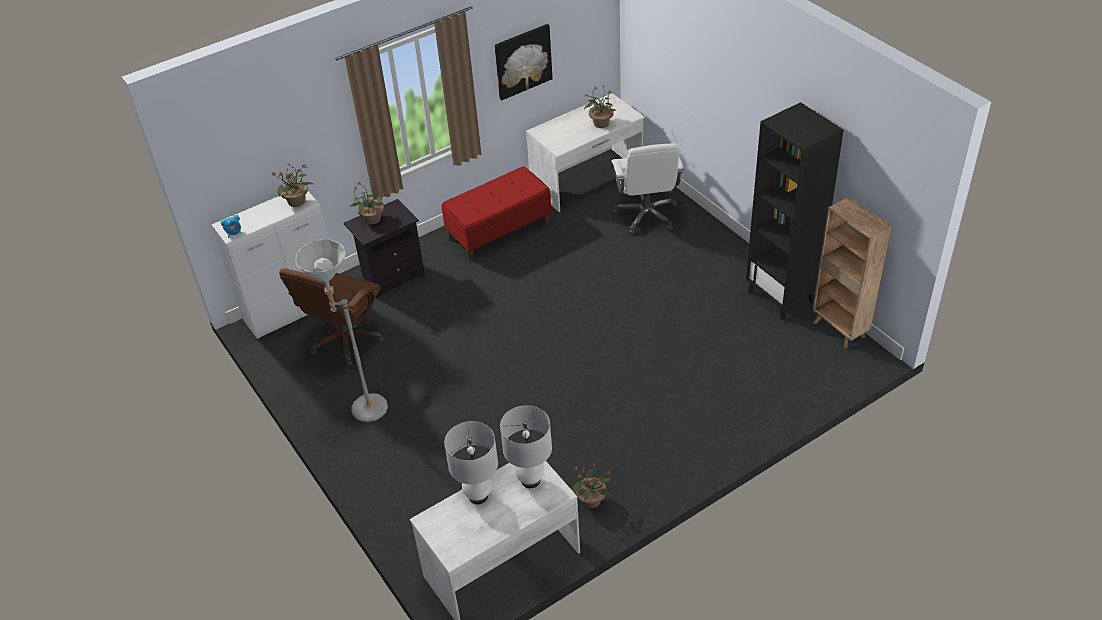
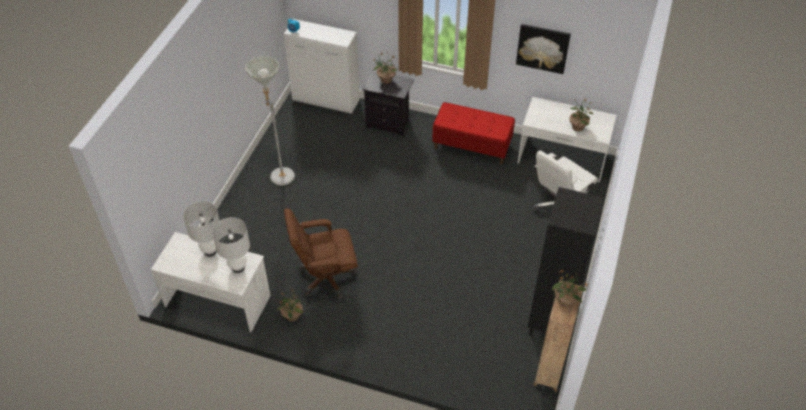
camera: 50 degrees right, 5 degrees up
potted plant [272,164,313,207] -> potted plant moved to [552,269,588,307]
brown office chair [279,268,384,366] -> brown office chair moved to [284,208,358,299]

